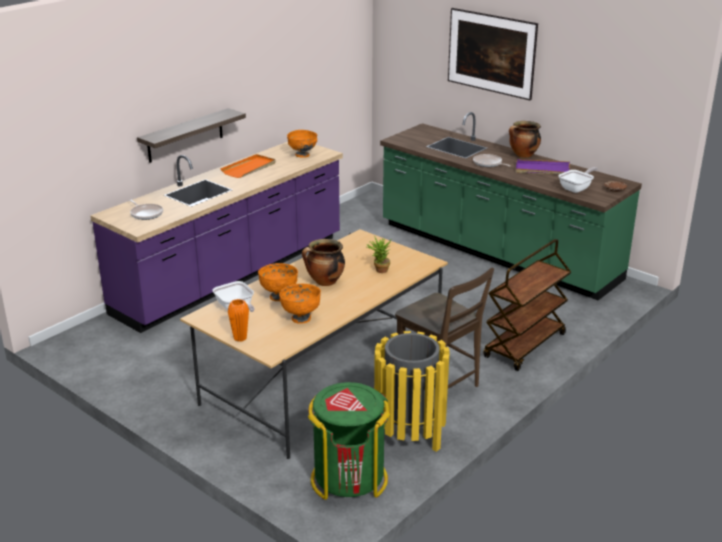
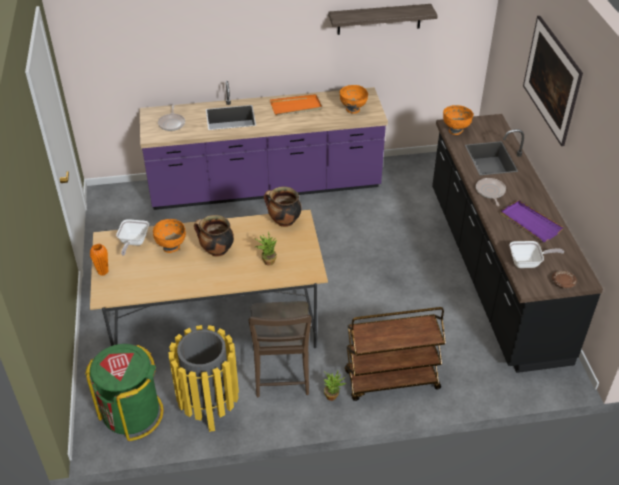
camera: 40 degrees right, 15 degrees up
shelf [137,108,246,163] -> shelf moved to [328,4,438,35]
orange bowl [279,284,321,324] -> orange bowl moved to [443,105,473,135]
green counter [380,112,642,300] -> black counter [432,114,603,373]
cooking pot [509,121,541,158] -> cooking pot moved to [264,187,301,227]
none -> potted plant [324,371,346,401]

